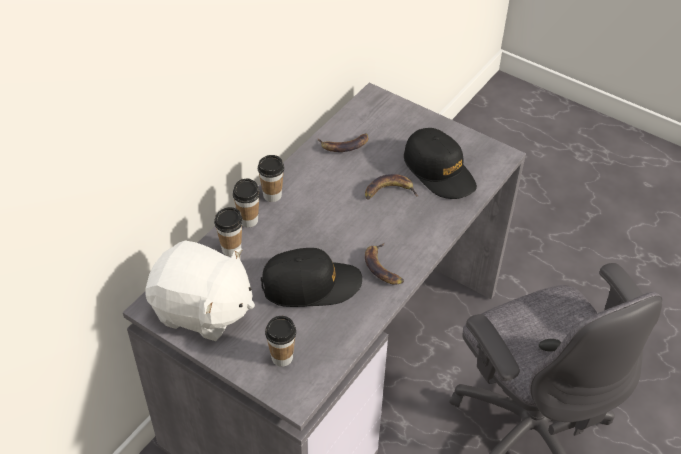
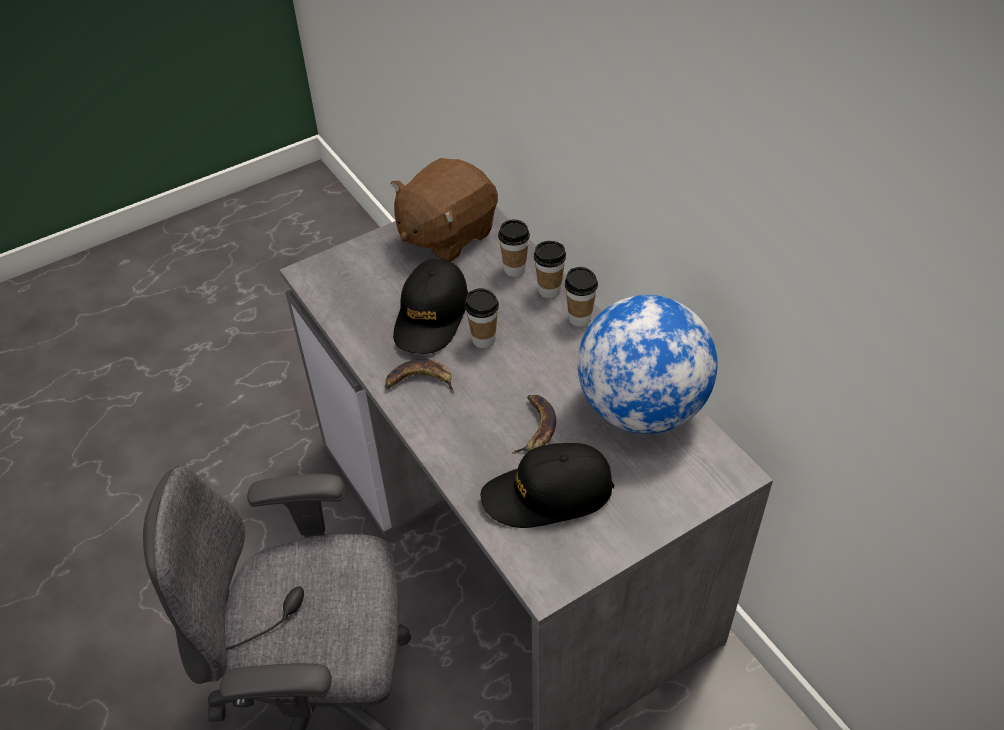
camera: 115 degrees right, 0 degrees up
white plush toy [146,240,255,341] -> brown plush toy [391,158,498,262]
cup [265,316,296,367] -> cup moved to [465,288,499,348]
banana [317,133,369,152] -> globe [578,295,717,434]

